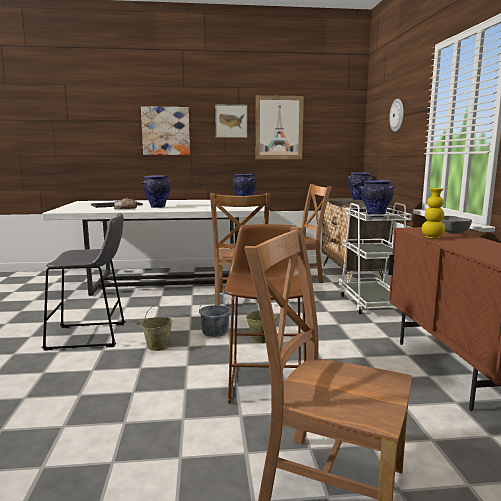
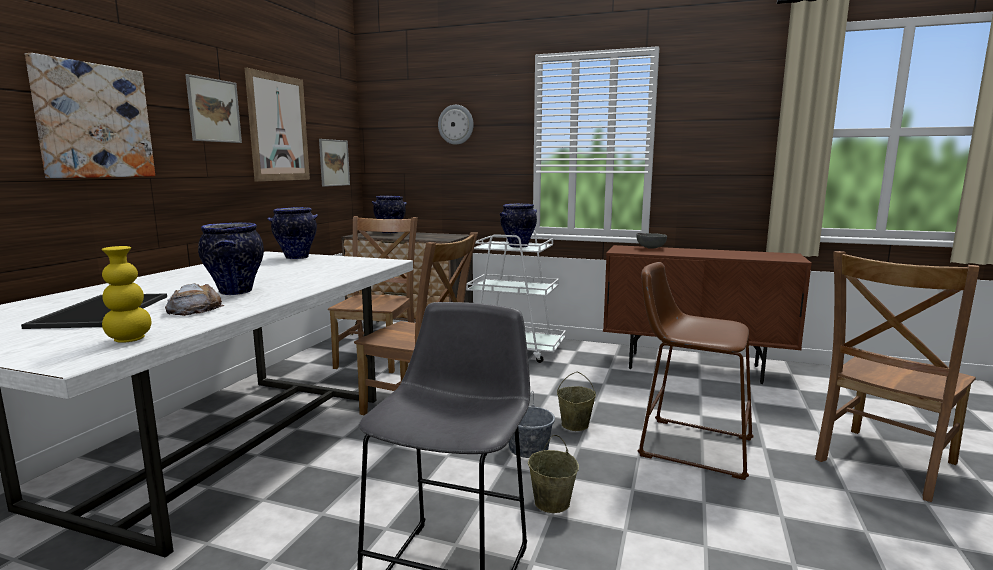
camera: 65 degrees left, 0 degrees up
yellow vase [422,188,445,238] -> yellow vase moved to [102,246,152,343]
none -> picture [319,139,350,187]

